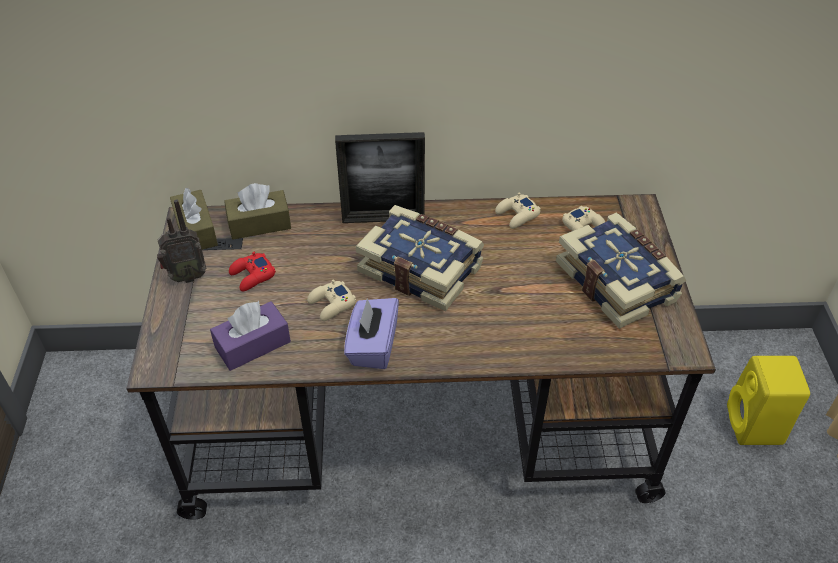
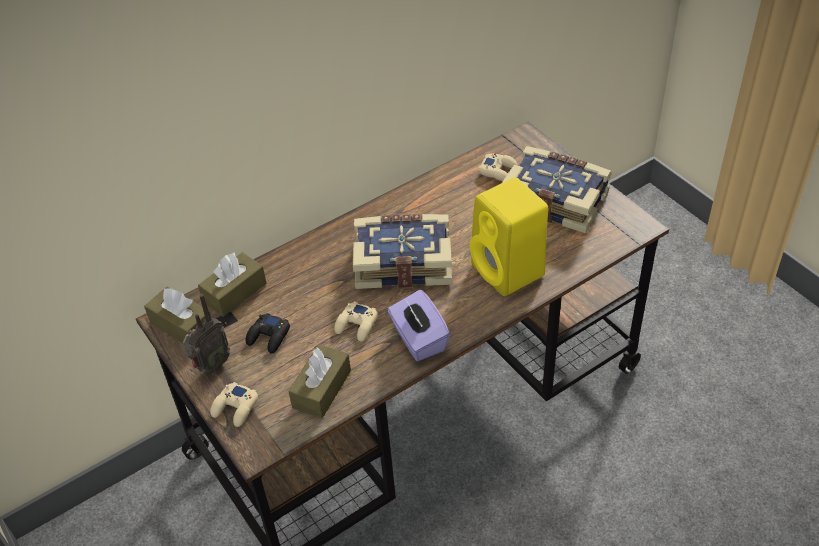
camera: 30 degrees left, 0 degrees up
purple tissue box [210,301,291,371] -> brown tissue box [288,344,351,419]
red game controller [229,252,276,291] -> black game controller [245,313,290,354]
picture frame [335,132,425,223] -> none
beige game controller [495,192,541,229] -> beige game controller moved to [210,382,258,427]
yellow speaker [727,356,810,445] -> yellow speaker moved to [470,177,548,296]

